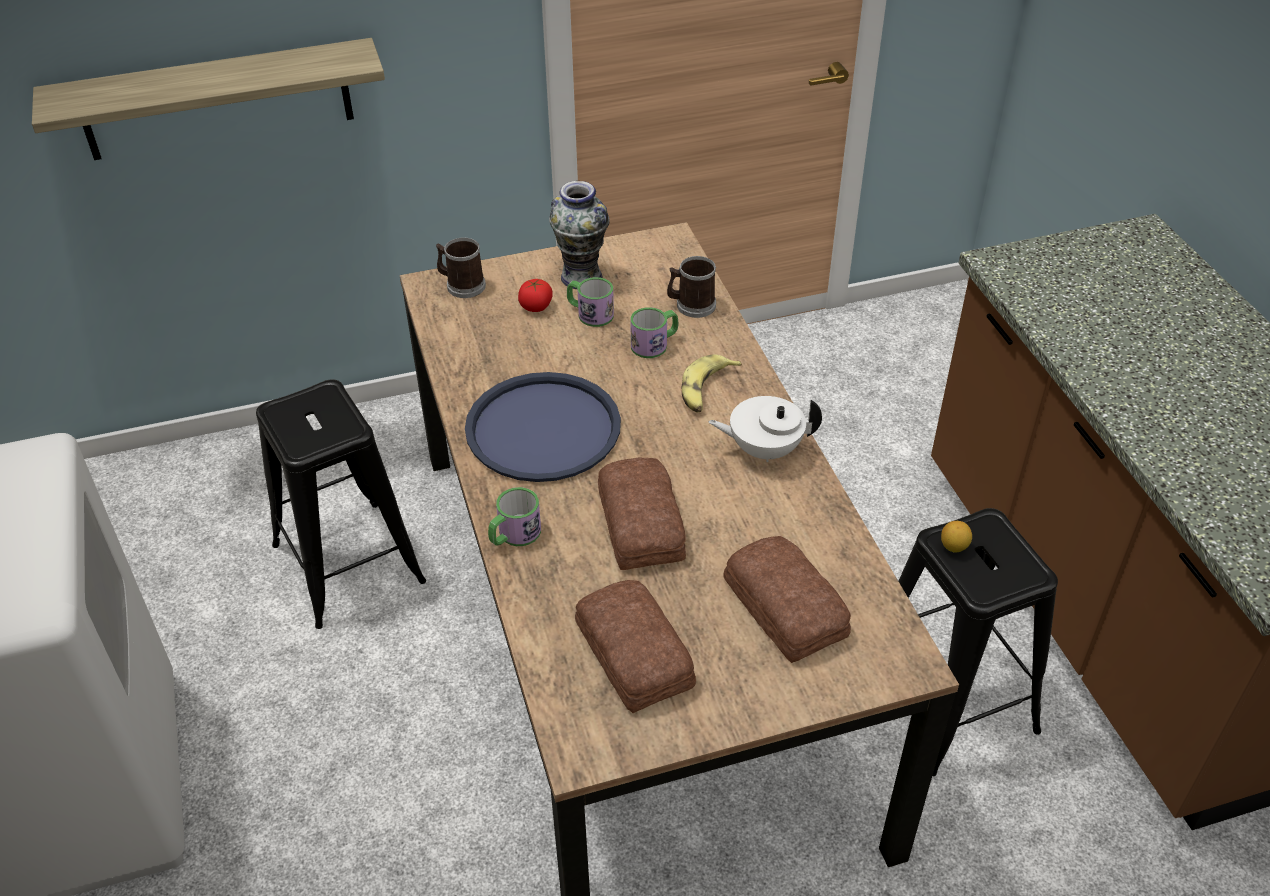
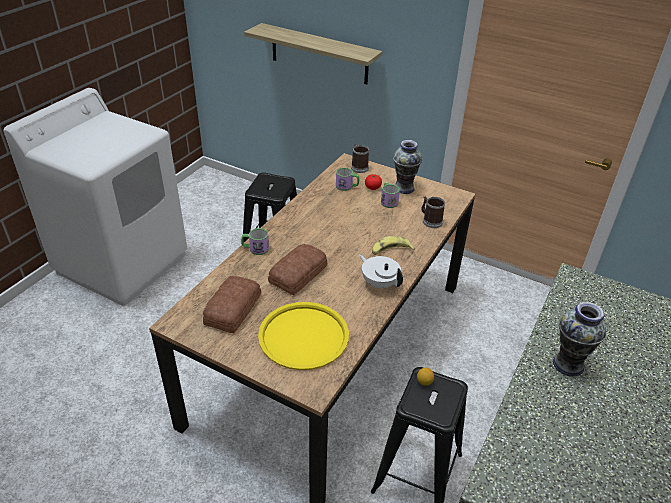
camera: 45 degrees right, 5 degrees down
blue tray [465,372,621,482] -> none
mug [630,307,678,358] -> mug moved to [336,168,359,191]
bread [723,536,851,663] -> yellow tray [258,302,349,370]
none -> vase [553,302,606,377]

